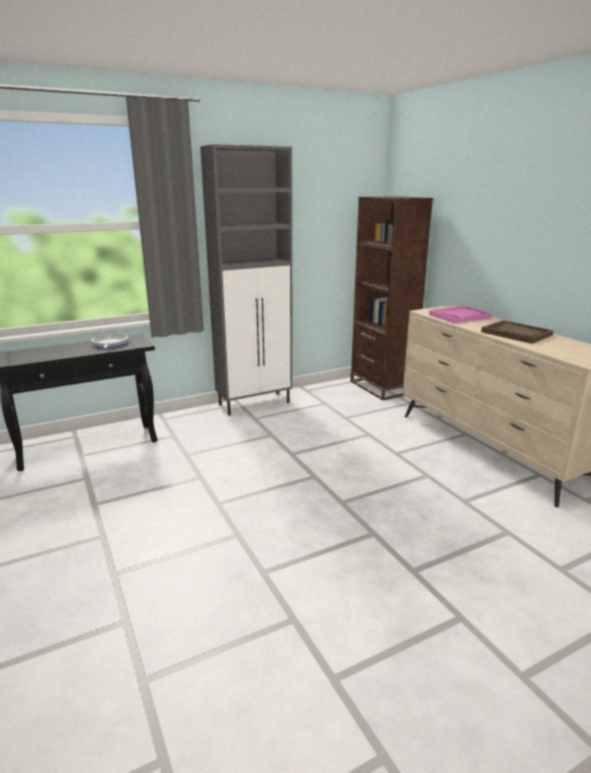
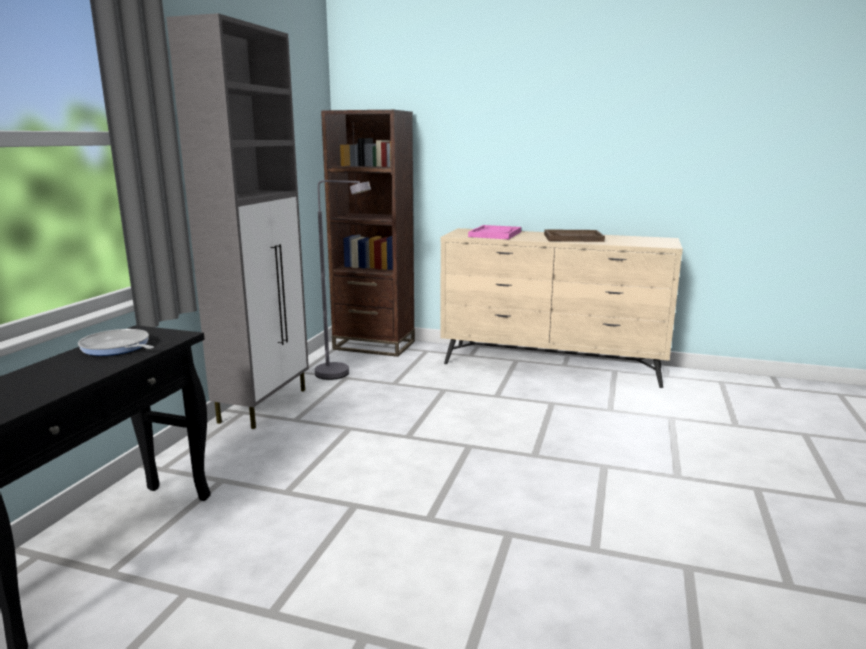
camera: 45 degrees left, 5 degrees down
none -> grey floor lamp [315,180,371,380]

